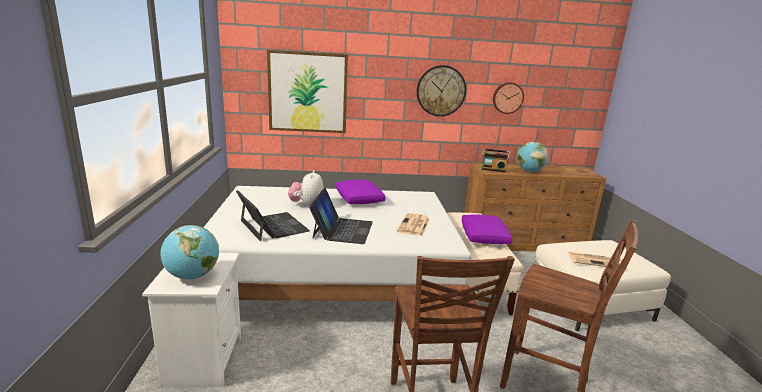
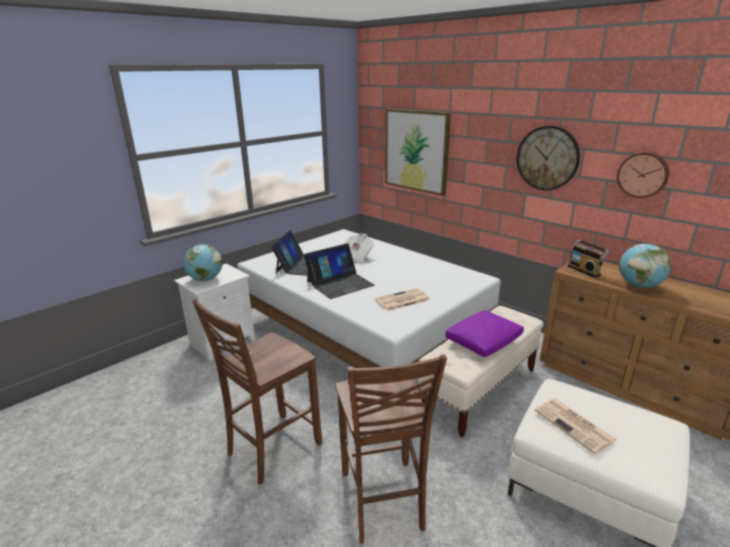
camera: 50 degrees right, 5 degrees up
plush toy [288,170,323,205] -> newspaper [344,233,374,262]
purple pillow [336,180,385,204] -> none

